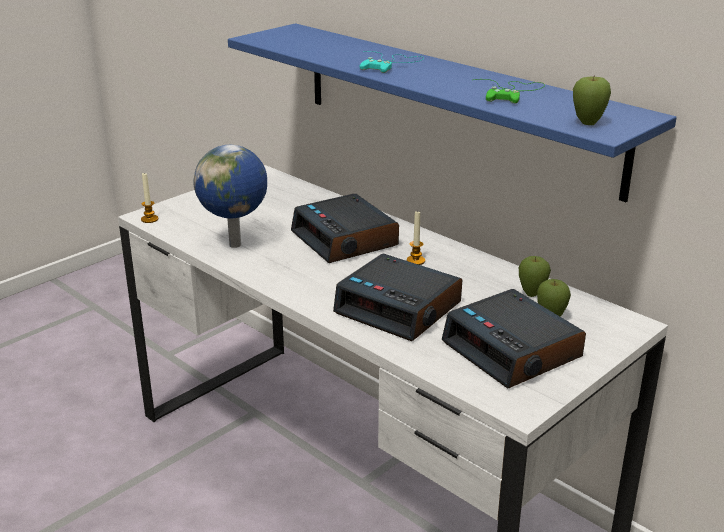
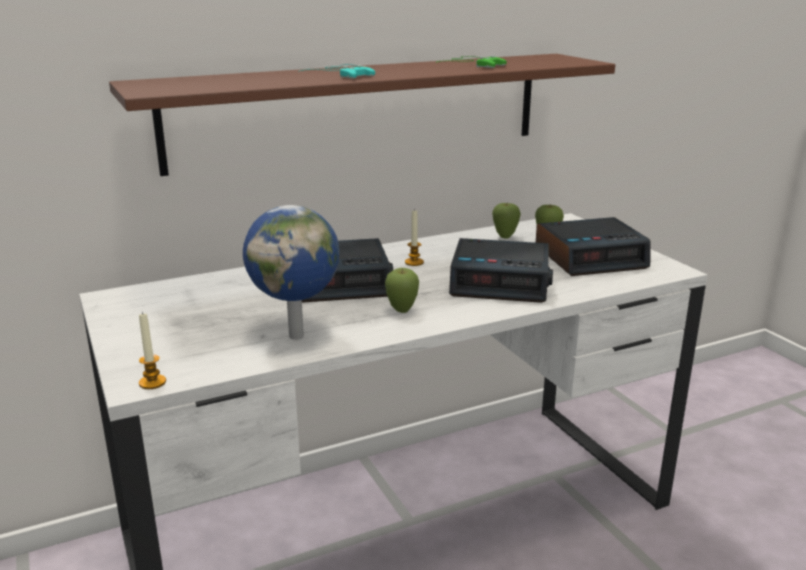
camera: 70 degrees left, 5 degrees down
blue shelf [228,23,677,202] -> brown shelf [109,54,615,176]
alarm clock [333,254,462,341] -> alarm clock turned 45 degrees clockwise [449,238,553,303]
apple [573,76,611,125] -> apple moved to [385,268,419,313]

